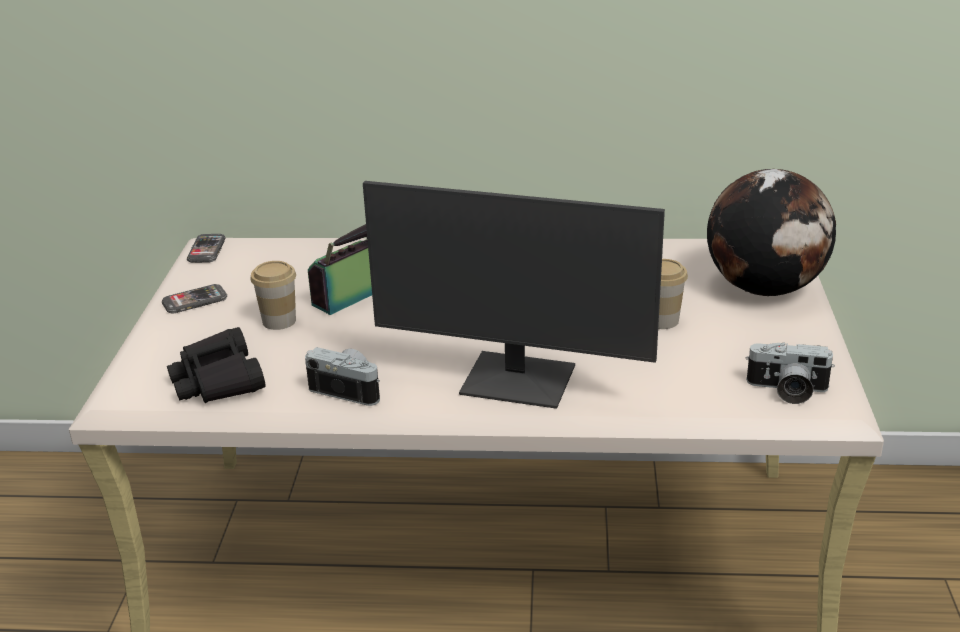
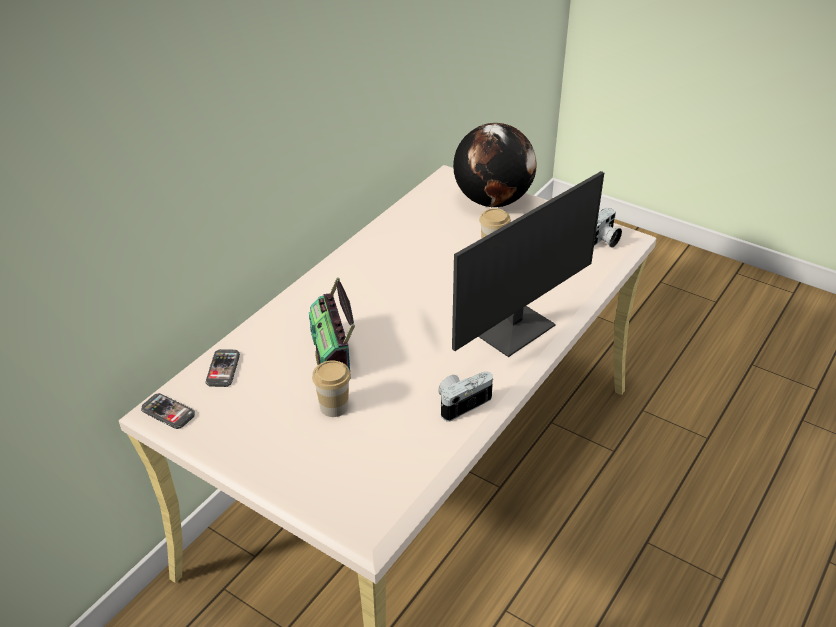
camera: 60 degrees left, 10 degrees up
phone [162,284,227,314] -> phone moved to [205,349,240,387]
black binoculars [167,327,265,403] -> none

